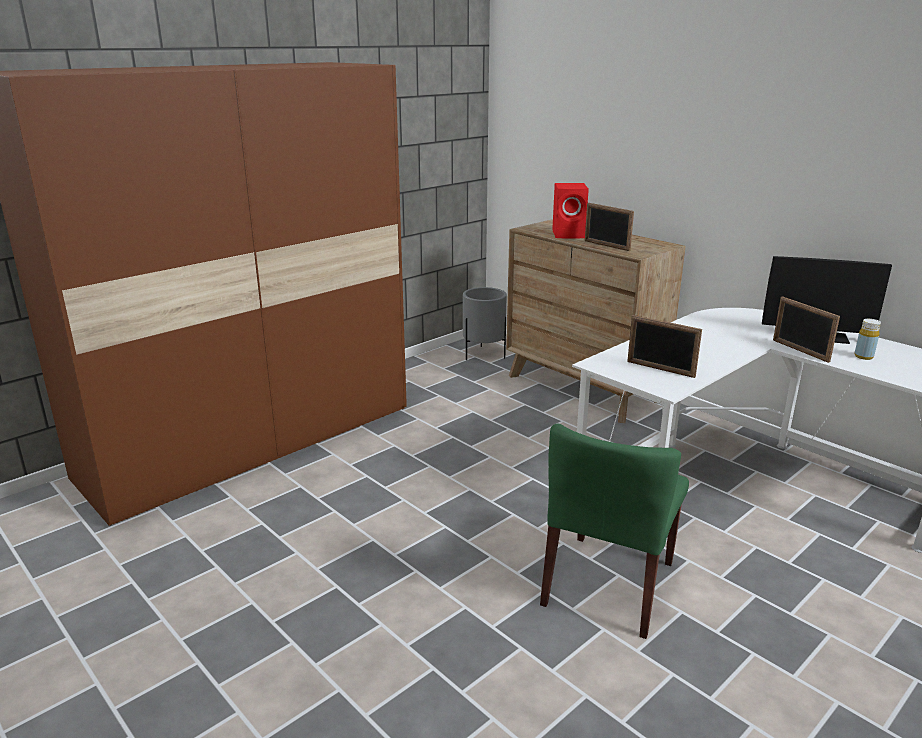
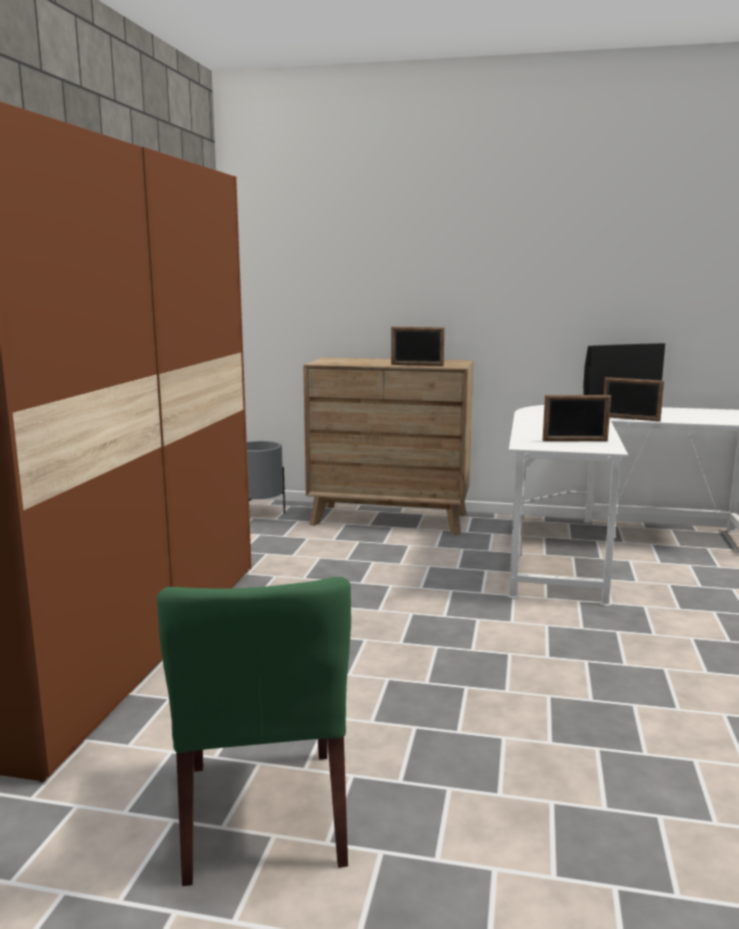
camera: 35 degrees left, 10 degrees down
green chair [540,424,689,639] -> green chair moved to [157,577,351,886]
red speaker [552,183,589,239] -> none
yellow bottle [854,319,881,360] -> none

